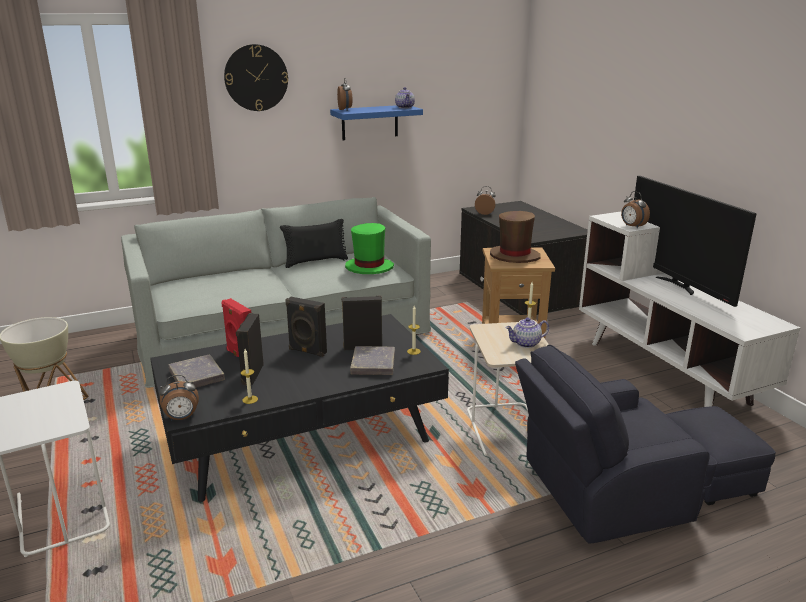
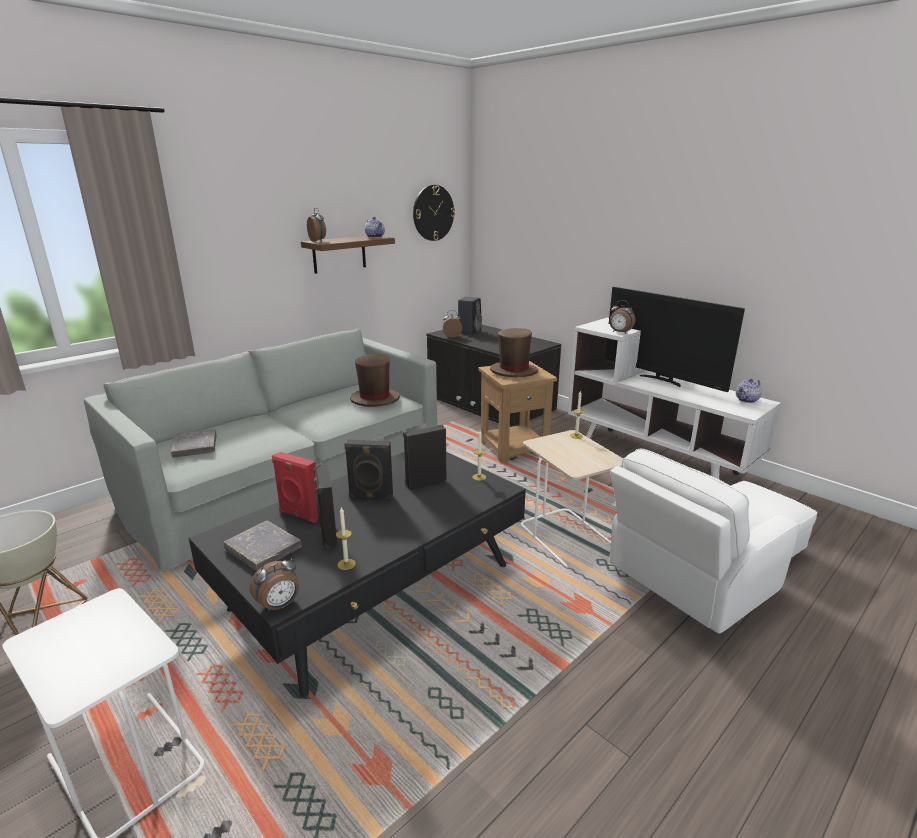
camera: 20 degrees left, 0 degrees up
wall clock [224,44,288,111] -> wall clock moved to [413,185,455,241]
black pillow [280,219,348,268] -> none
blue shelf [330,105,423,140] -> brown shelf [301,236,395,274]
green hat [345,223,394,274] -> brown hat [350,354,400,407]
grey book [350,346,395,375] -> grey book moved to [171,429,217,458]
teapot [505,318,549,348] -> teapot moved to [736,378,762,403]
black armchair [515,345,776,543] -> white armchair [609,449,817,634]
none -> black speaker [458,297,482,334]

